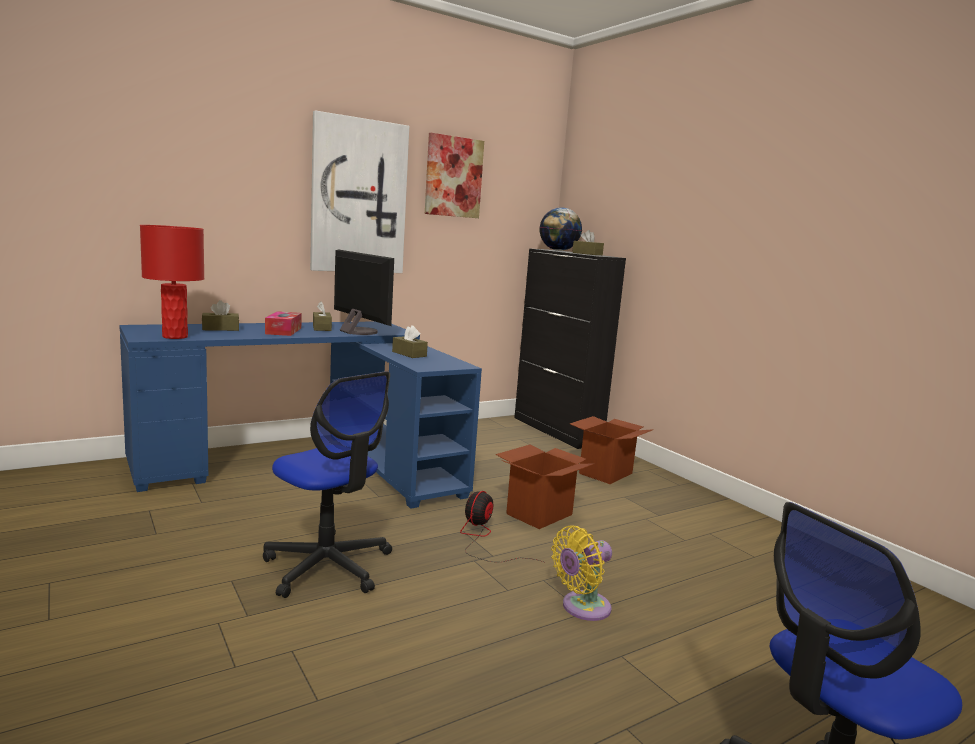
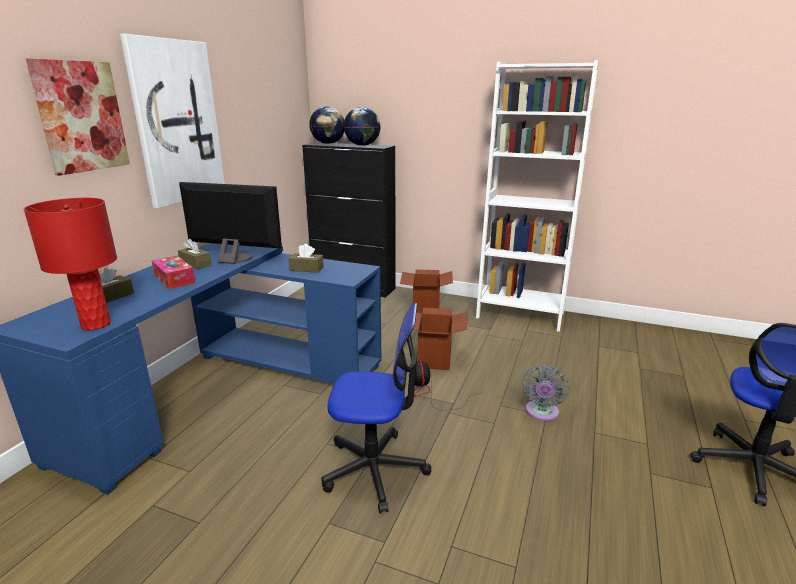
camera: 35 degrees left, 10 degrees up
picture [425,133,484,218] -> picture moved to [26,58,130,176]
yellow fan [551,525,612,621] -> grey fan [522,365,570,421]
brown tissue box [572,230,604,255] -> globe [344,107,381,146]
none -> white bookcase [476,60,599,332]

